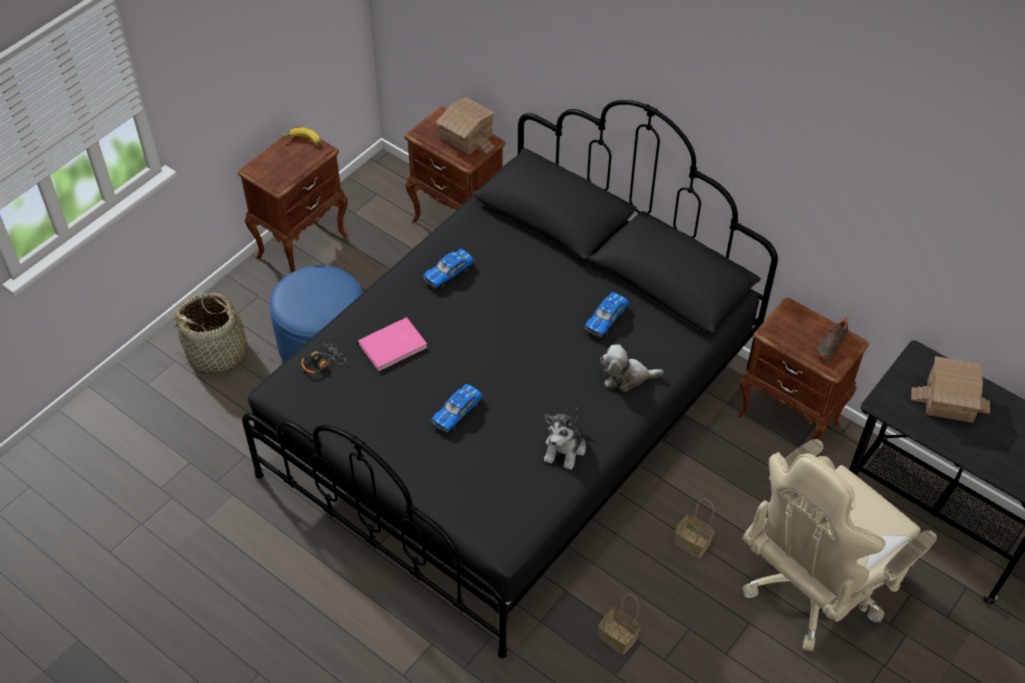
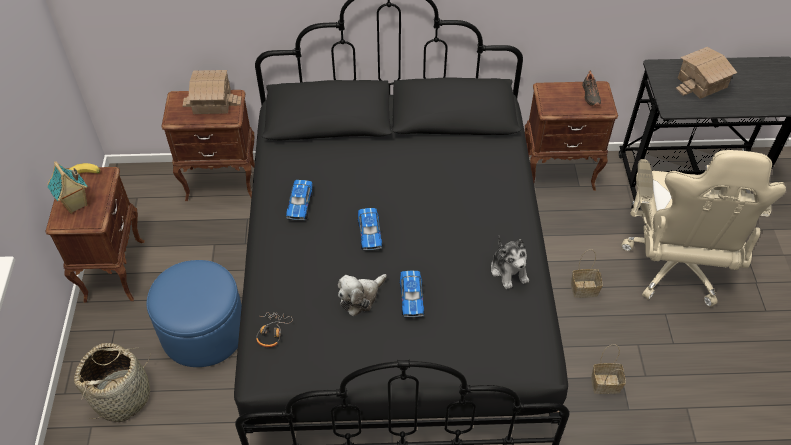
camera: 40 degrees left, 0 degrees up
pink book [358,317,428,371] -> none
toy car [584,292,629,338] -> toy car moved to [358,208,382,251]
plush toy [600,344,664,392] -> plush toy moved to [338,274,387,316]
none -> toy house [48,161,88,214]

